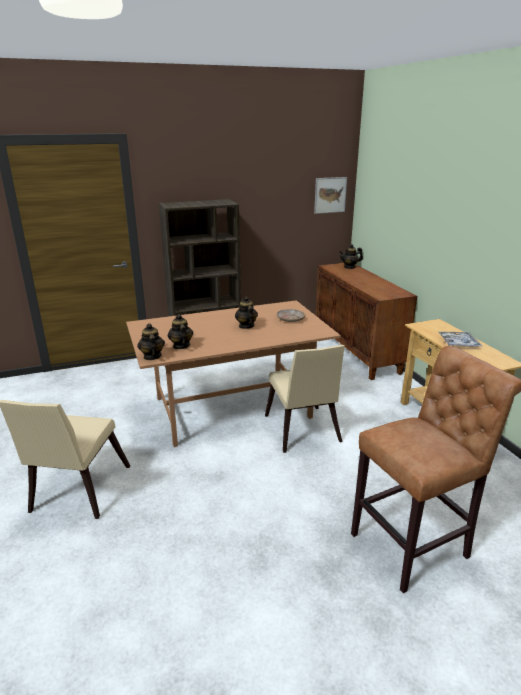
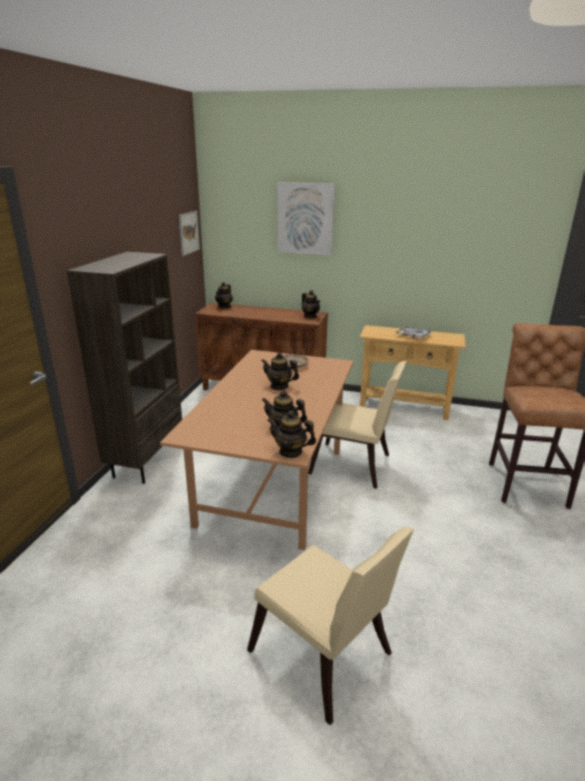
camera: 55 degrees left, 0 degrees up
none -> picture [278,182,335,255]
none -> teapot [302,290,320,318]

